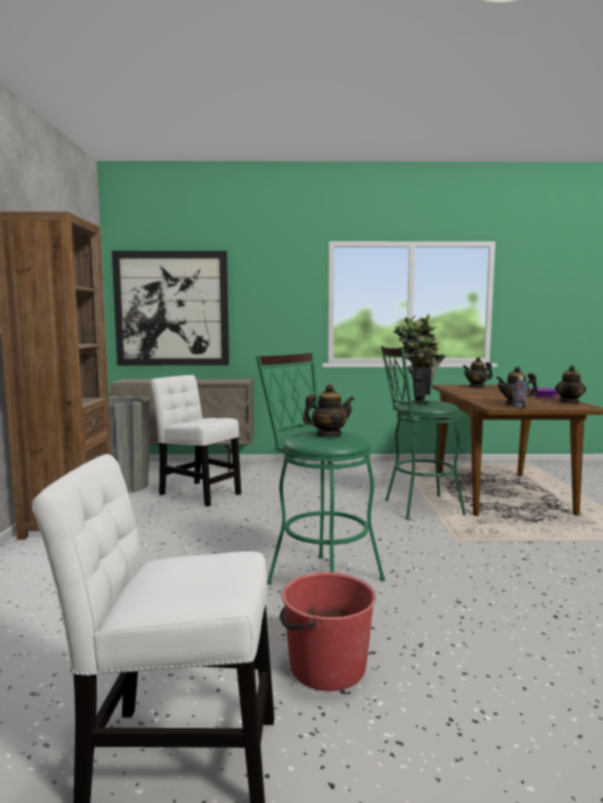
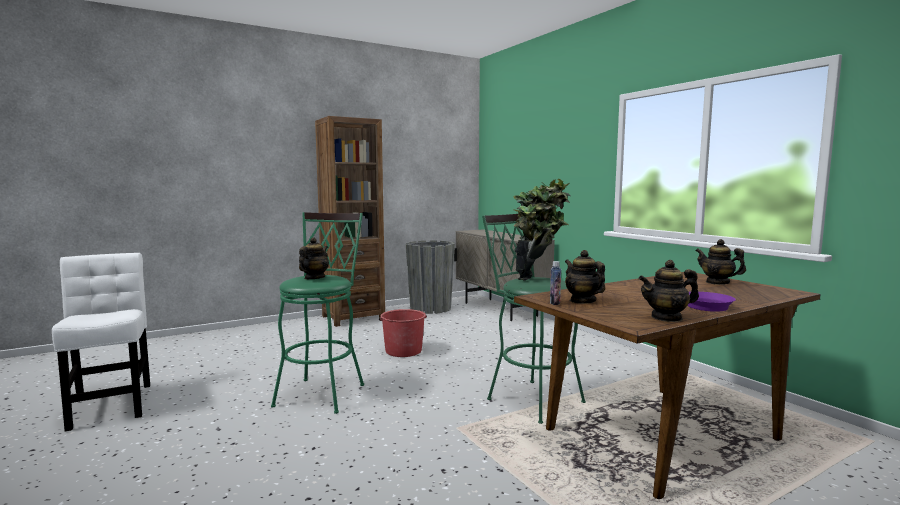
camera: 60 degrees right, 0 degrees up
picture [112,251,229,365] -> none
white chair [150,375,241,507] -> none
red bucket [280,572,376,691] -> red bucket moved to [379,309,427,357]
teapot [303,384,354,437] -> teapot turned 105 degrees counterclockwise [299,237,329,279]

